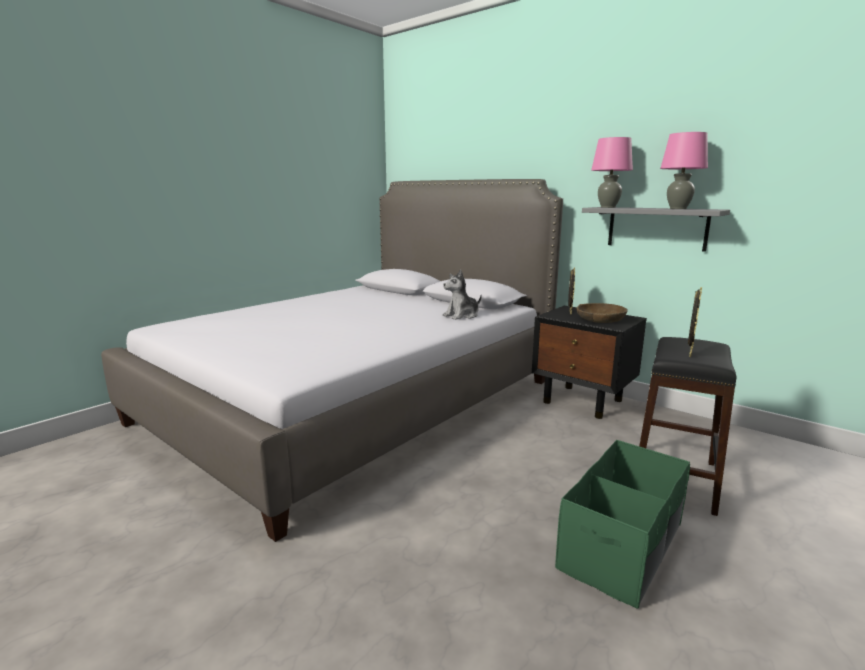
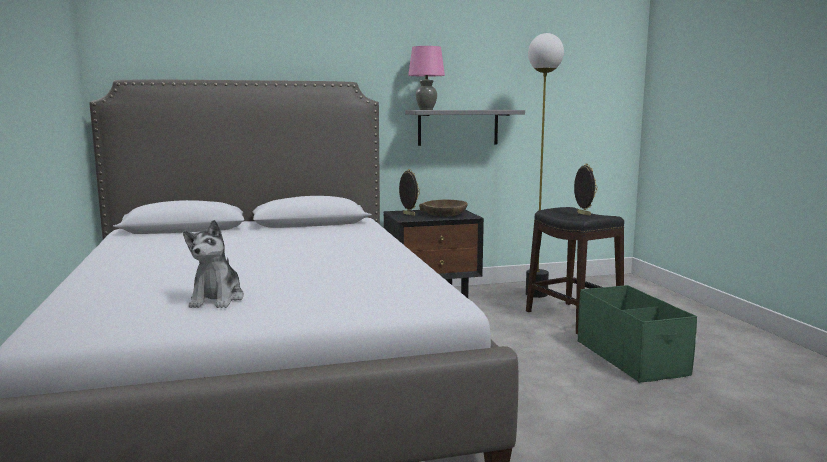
camera: 55 degrees left, 5 degrees down
plush toy [443,270,482,320] -> plush toy moved to [183,220,244,308]
pink table lamp [660,132,708,209] -> none
none -> floor lamp [526,33,564,298]

